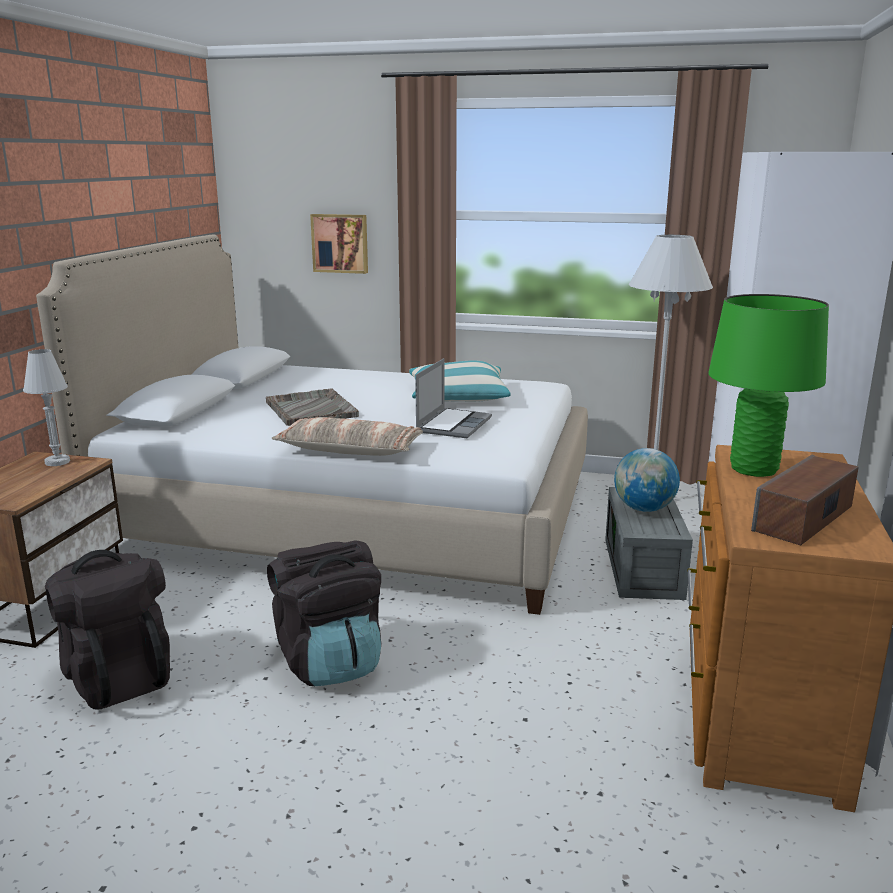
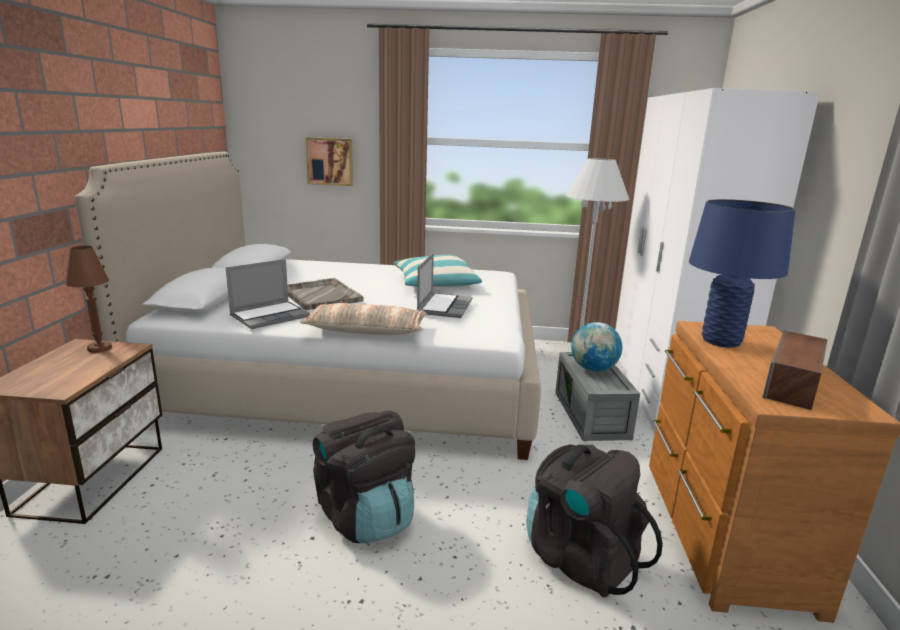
camera: 10 degrees left, 0 degrees up
white table lamp [23,349,70,466] -> brown table lamp [65,246,112,353]
black backpack [45,550,170,710] -> black backpack moved to [527,444,663,598]
green table lamp [708,294,829,477] -> blue table lamp [689,199,796,348]
none -> laptop [226,259,310,329]

